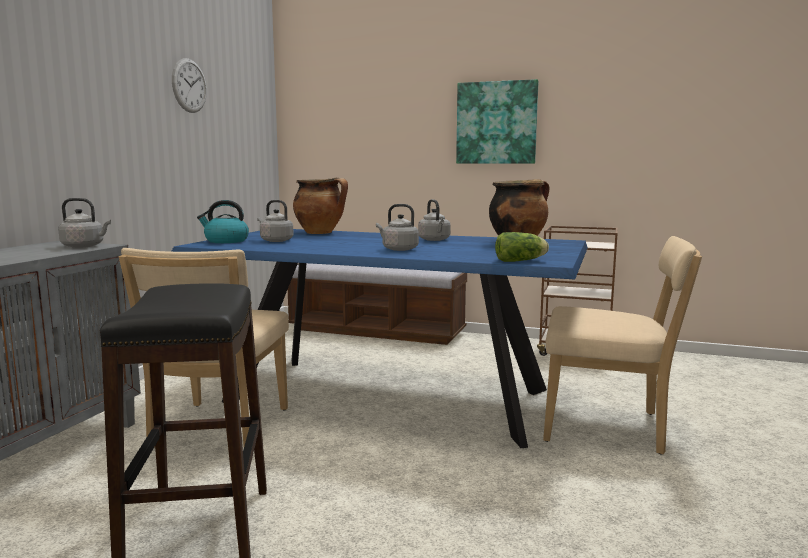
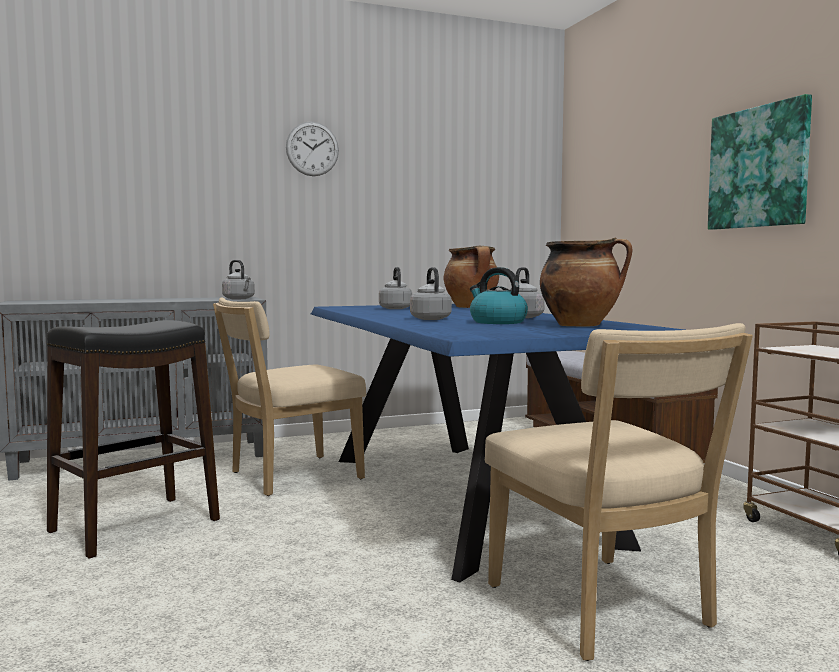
camera: 50 degrees right, 5 degrees down
wall clock [172,58,207,113] -> wall clock moved to [286,122,339,176]
kettle [197,200,249,243] -> kettle moved to [470,267,528,324]
lettuce [495,232,549,262] -> none

